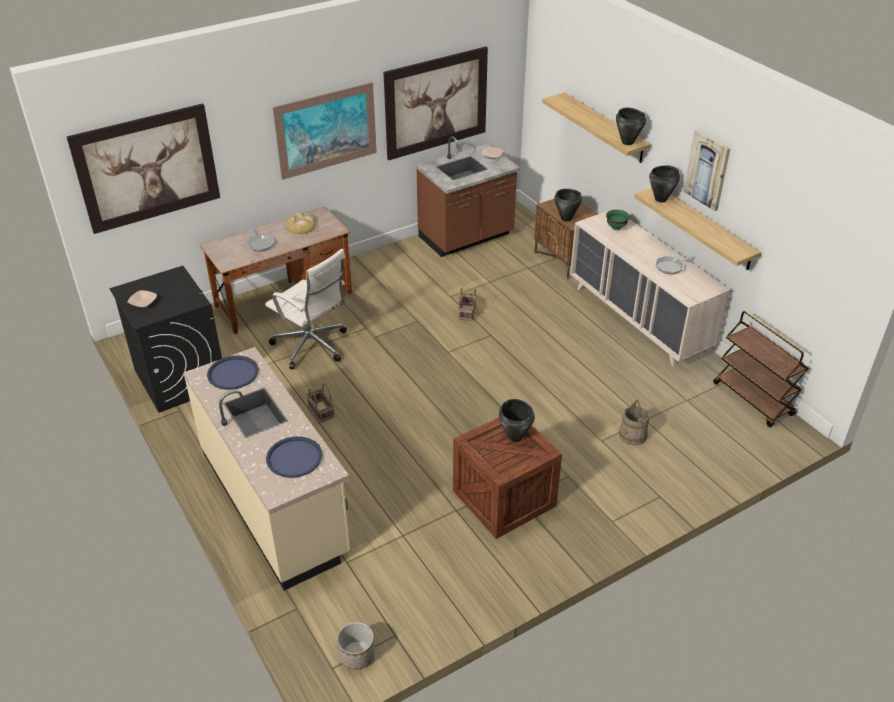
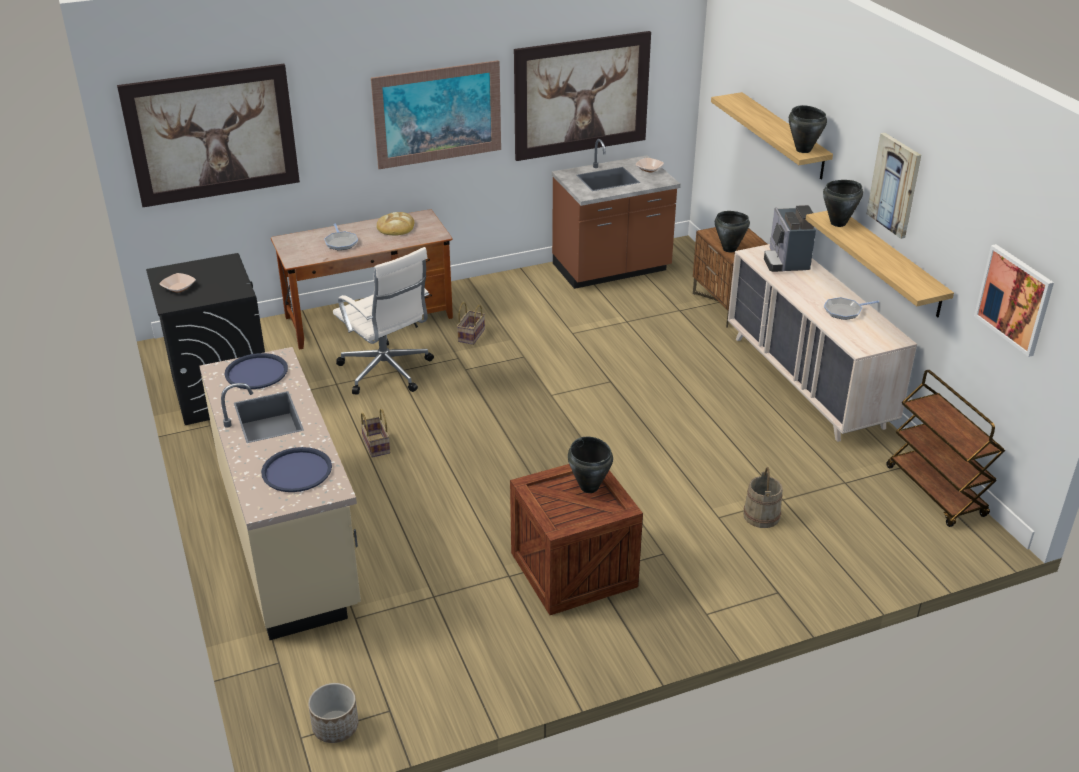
camera: 10 degrees right, 5 degrees down
basket [459,287,477,321] -> basket moved to [457,302,485,345]
green bowl [606,210,630,230] -> coffee machine [764,205,816,272]
none -> picture [974,244,1054,357]

